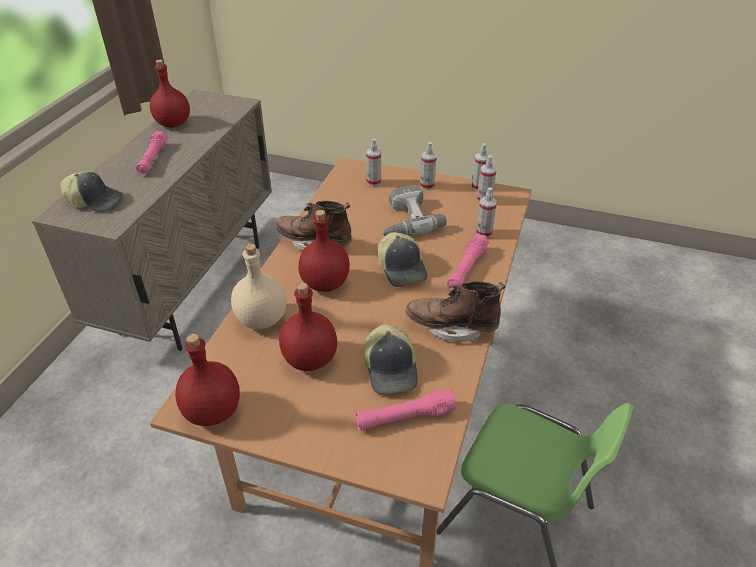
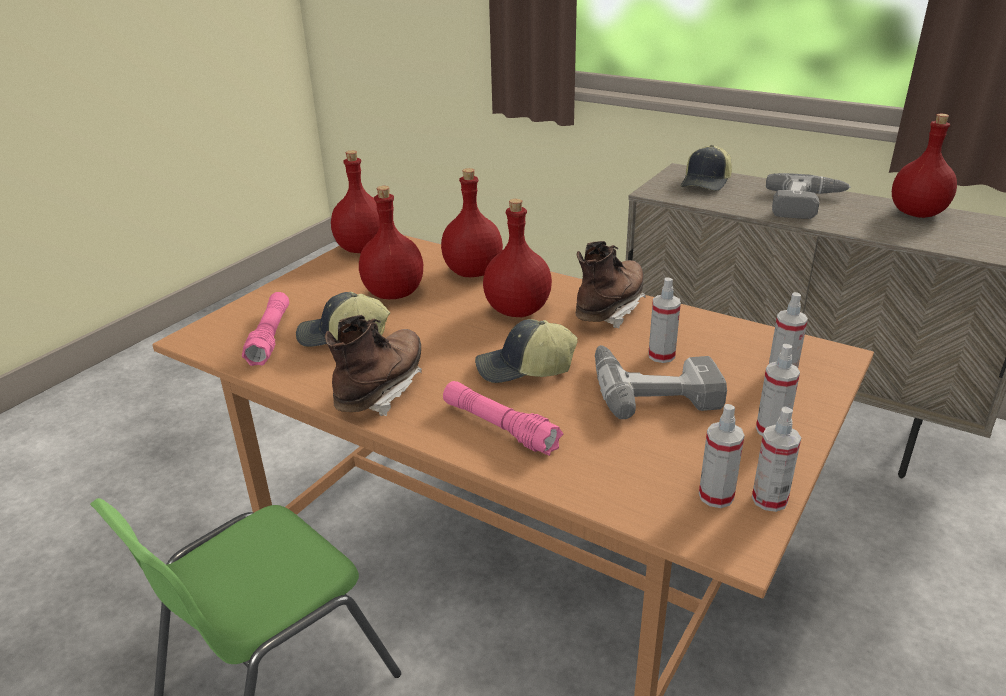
camera: 105 degrees right, 10 degrees down
pink flashlight [136,131,167,175] -> power drill [766,173,851,219]
beige bottle [231,244,286,329] -> red bottle [441,168,503,277]
spray bottle [476,187,497,238] -> spray bottle moved to [648,277,681,363]

